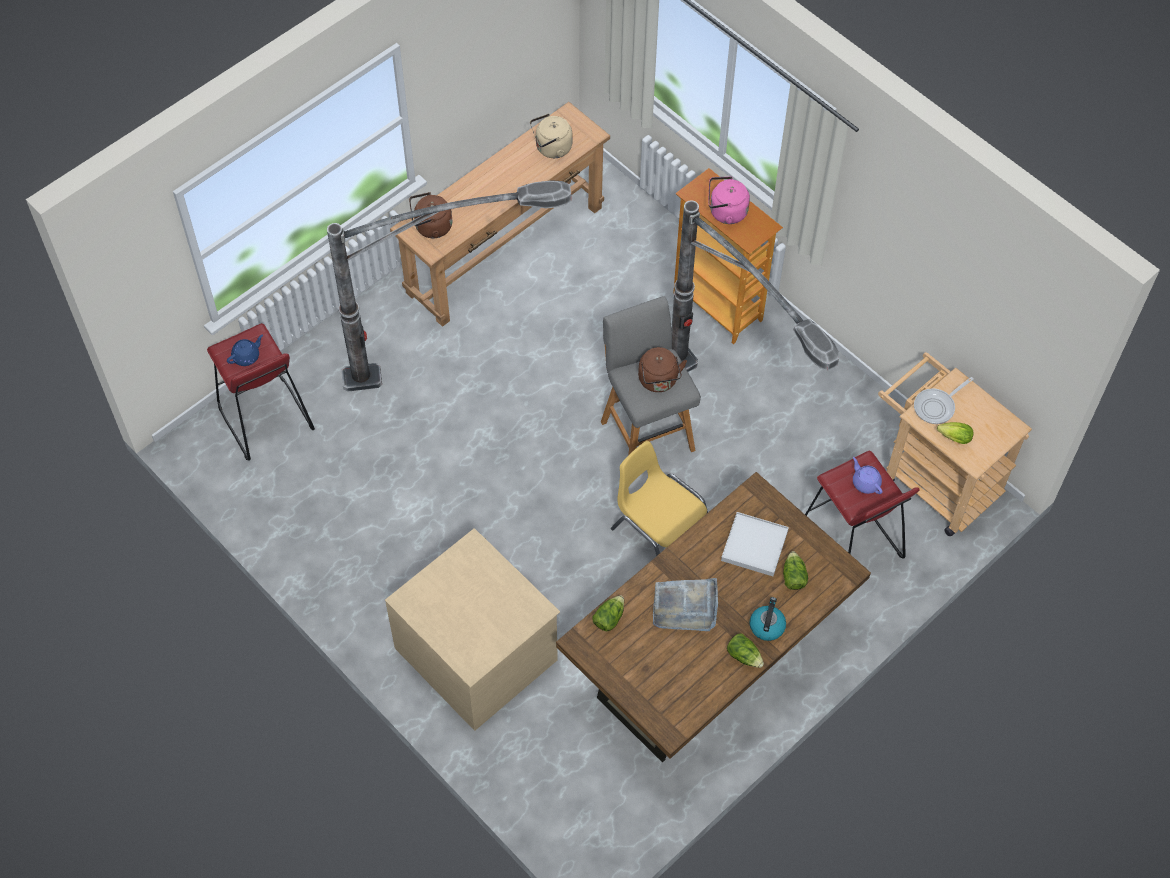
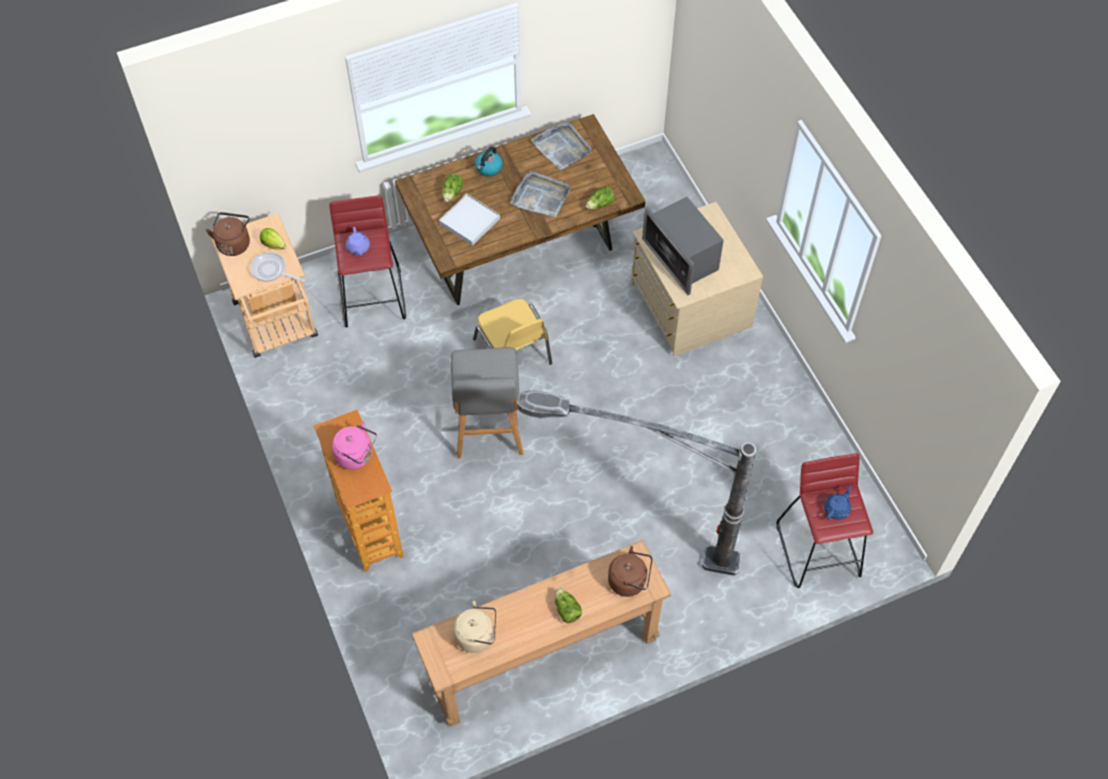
camera: 160 degrees left, 0 degrees up
blue teapot [227,334,263,366] -> blue teapot turned 150 degrees clockwise [824,486,852,520]
brown kettle [638,347,687,392] -> brown kettle moved to [206,212,250,256]
floor lamp [672,200,839,372] -> none
lettuce [727,633,764,668] -> lettuce moved to [555,588,582,623]
frying pan [914,377,974,424] -> frying pan turned 135 degrees counterclockwise [250,252,305,282]
none -> grey tray [531,122,592,170]
none -> microwave [642,197,724,295]

